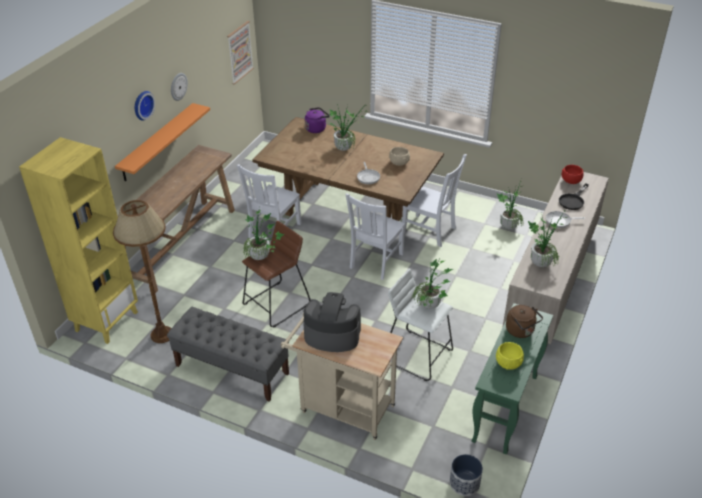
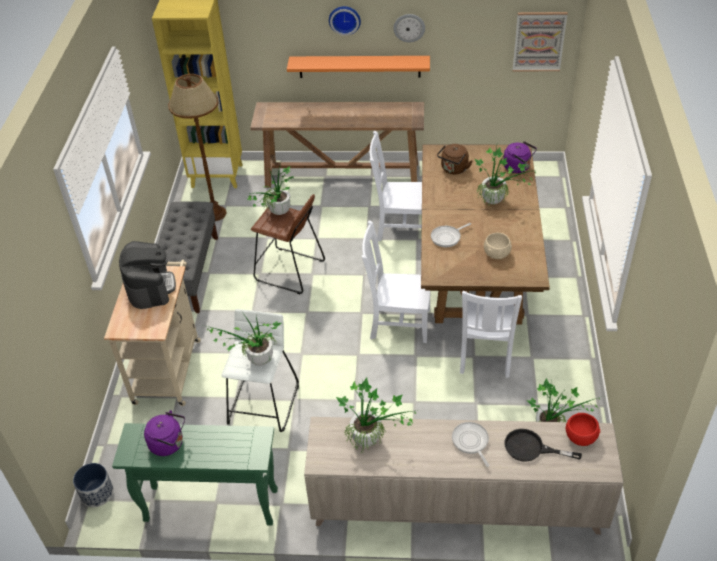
camera: 70 degrees right, 5 degrees up
yellow bowl [496,342,524,370] -> purple kettle [144,410,185,456]
brown kettle [506,305,543,338] -> brown kettle moved to [437,144,472,174]

